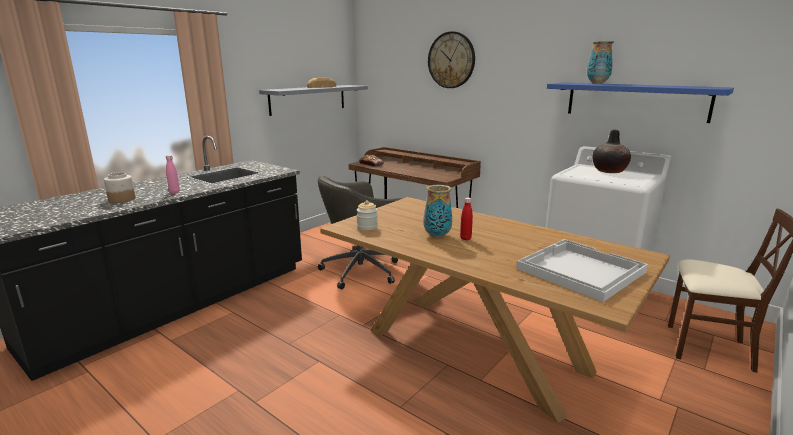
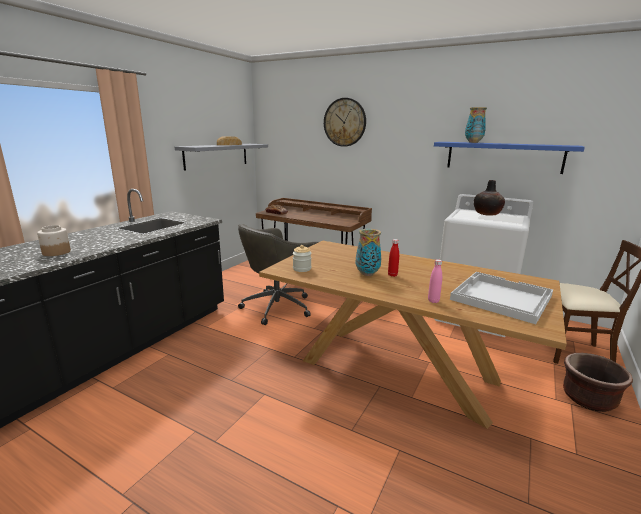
camera: 10 degrees left, 0 degrees up
pink bottle [166,155,180,193] -> pink bottle moved to [428,259,442,303]
none -> brown planter [563,353,633,412]

